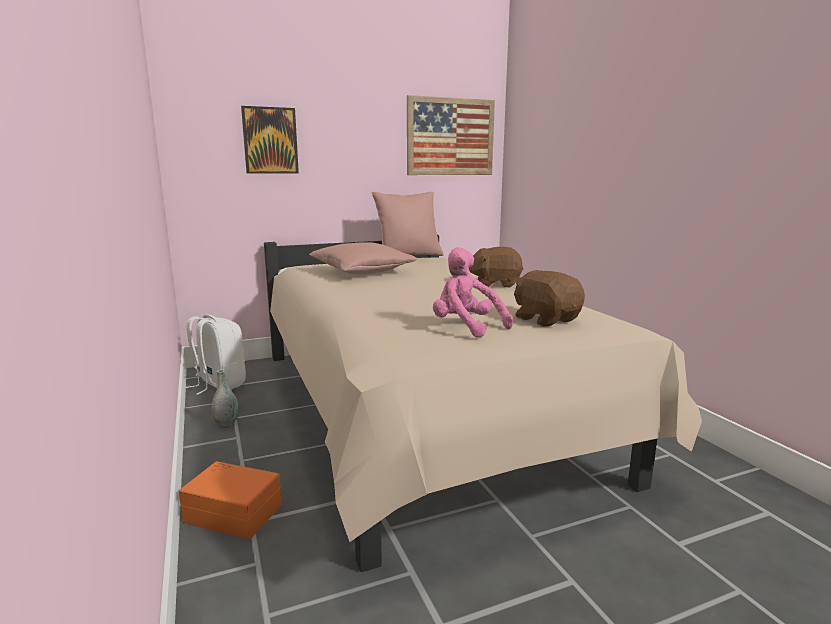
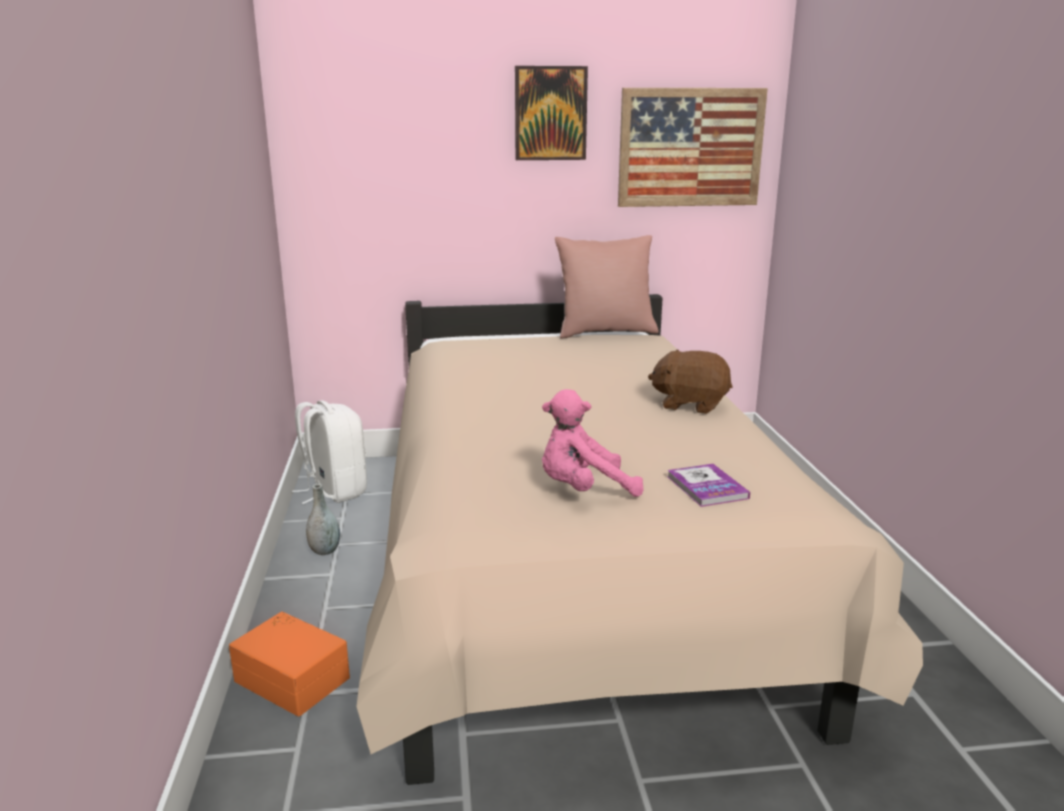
camera: 15 degrees right, 5 degrees up
picture [241,106,299,174] -> picture moved to [515,66,588,160]
pink pillow [309,243,417,275] -> none
pink plush toy [433,247,513,338] -> pink plush toy turned 75 degrees counterclockwise [542,389,644,497]
brown plush toy [514,270,585,327] -> book [668,464,750,507]

